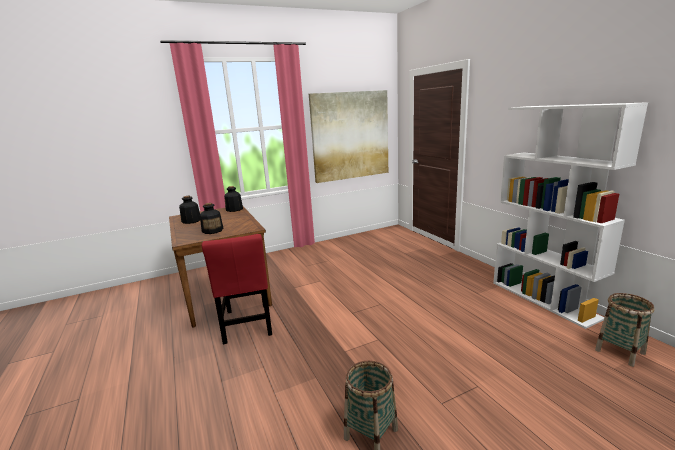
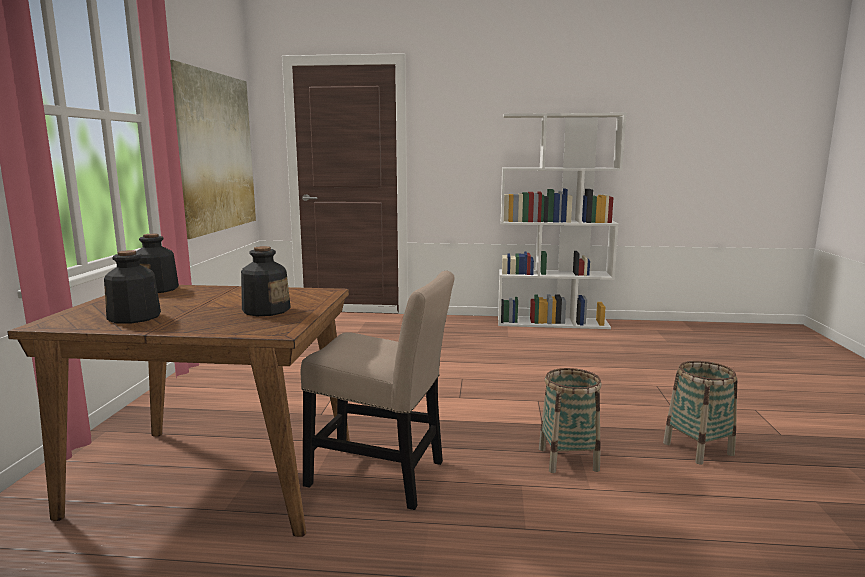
camera: 60 degrees left, 5 degrees down
red chair [202,234,272,344] -> beige chair [300,271,454,510]
basket [595,293,655,367] -> basket moved to [539,368,602,473]

